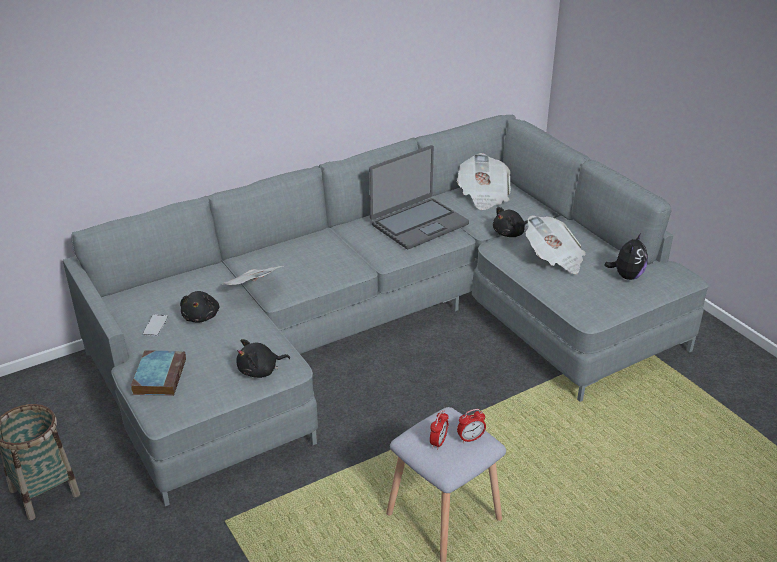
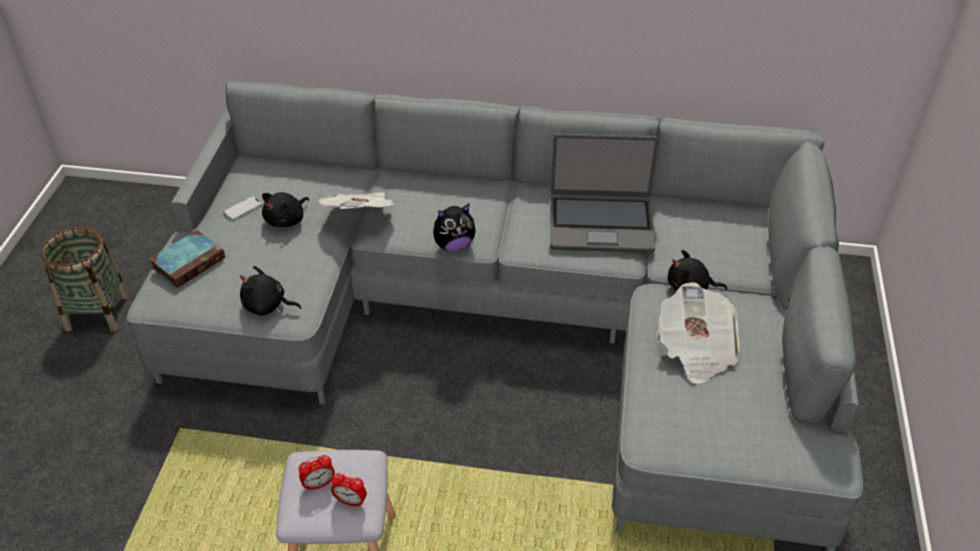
camera: 40 degrees right, 10 degrees up
newspaper [457,153,511,210] -> none
plush toy [605,233,648,280] -> plush toy moved to [433,203,476,252]

